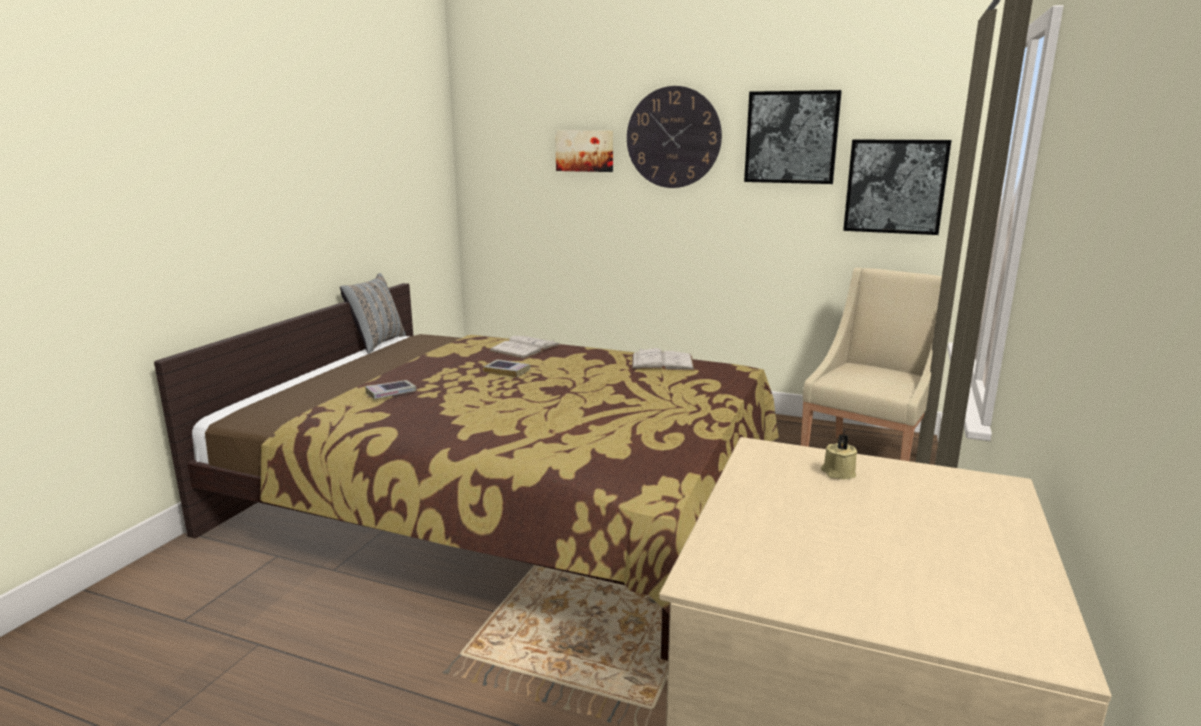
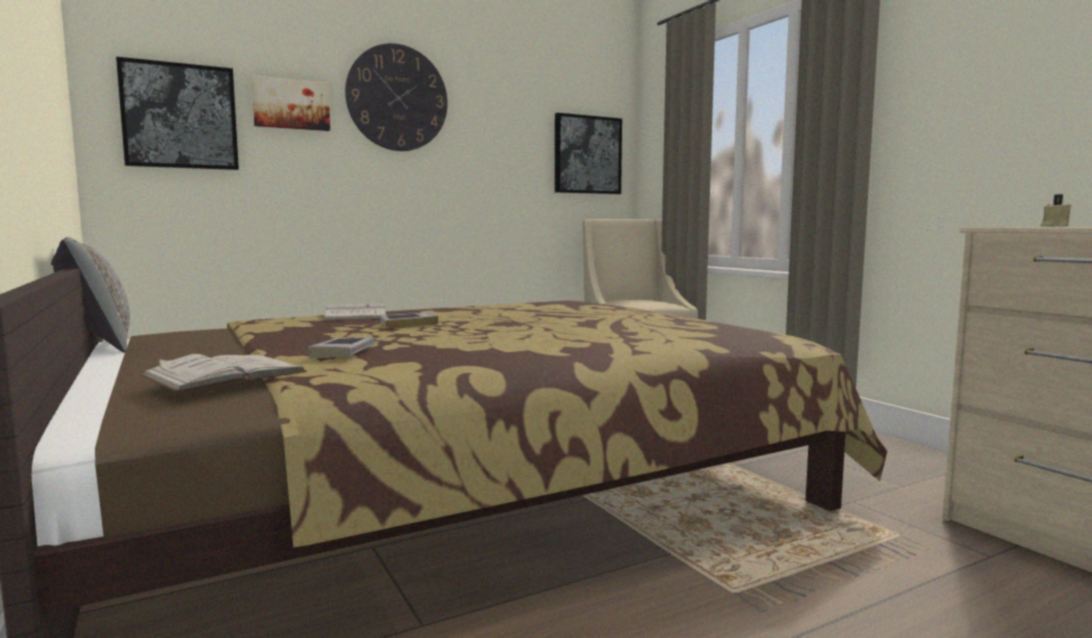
camera: 50 degrees left, 10 degrees down
white book [631,348,695,370] -> white book moved to [141,354,307,392]
picture [744,90,842,184] -> picture moved to [116,57,239,170]

